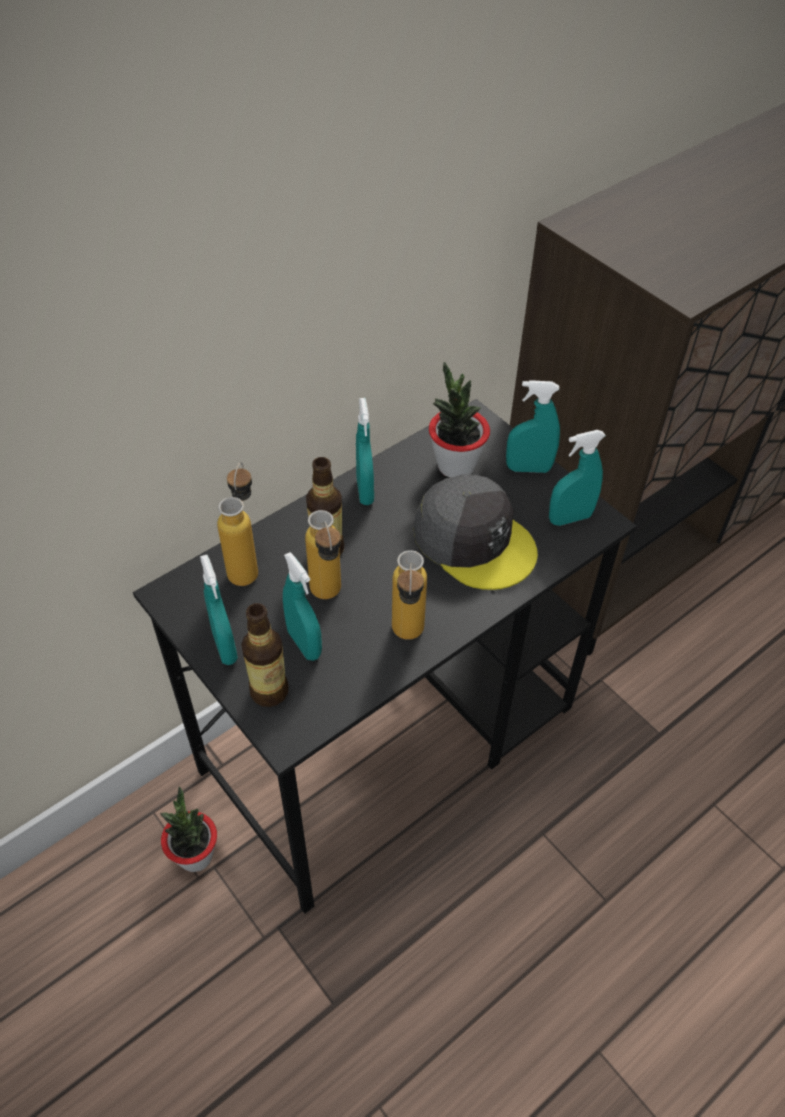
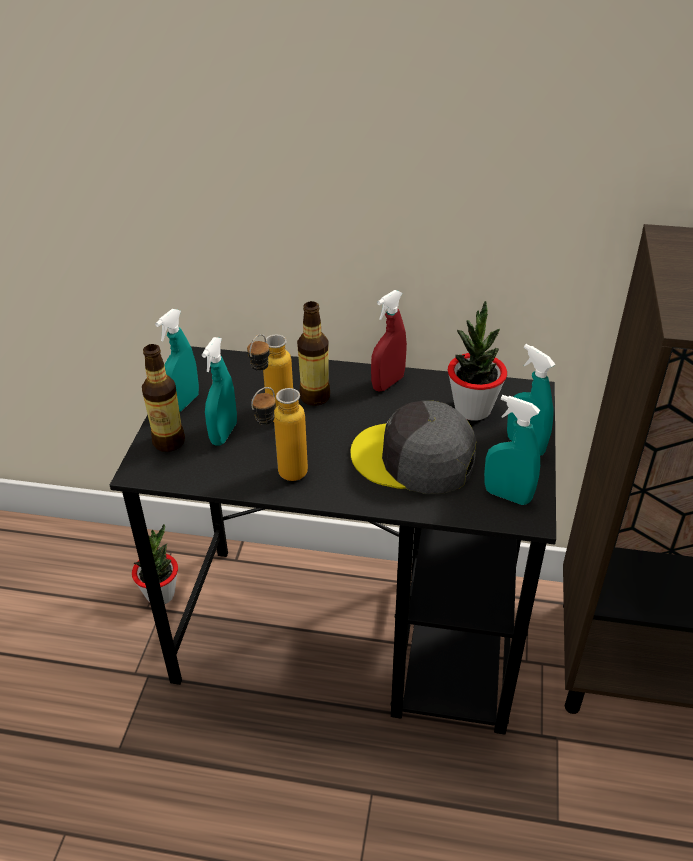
camera: 50 degrees right, 10 degrees down
bottle [217,462,258,586] -> none
turquoise spray bottle [356,398,374,505] -> red spray bottle [371,290,407,392]
grey cap [414,474,538,590] -> grey cap turned 105 degrees clockwise [350,401,477,494]

